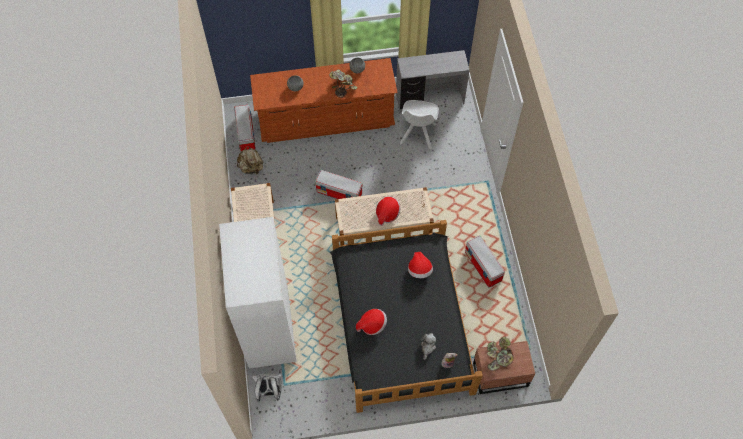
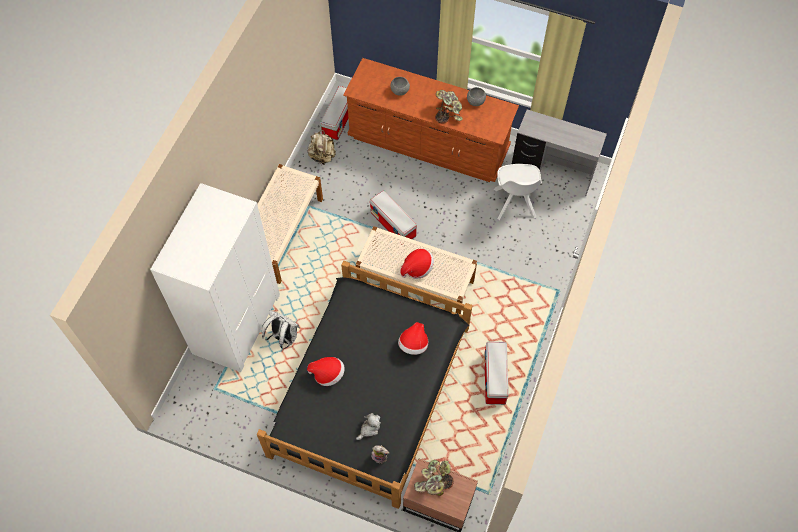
camera: 30 degrees right, 0 degrees up
white backpack [252,374,283,402] -> white backpack moved to [262,311,300,349]
white chair [400,100,439,149] -> white chair turned 45 degrees counterclockwise [494,164,542,221]

